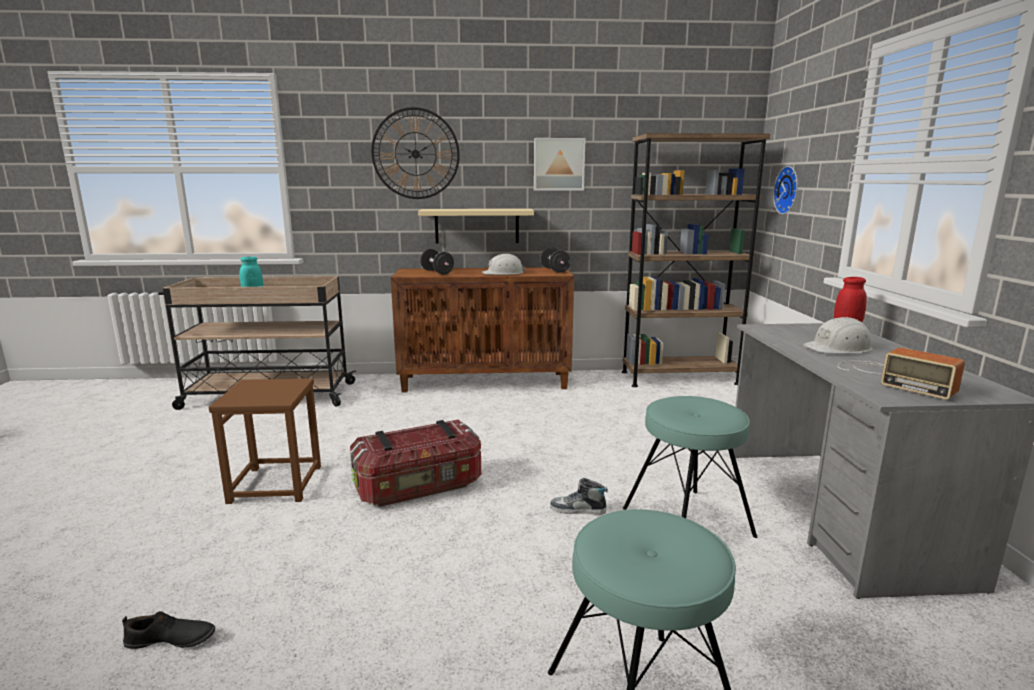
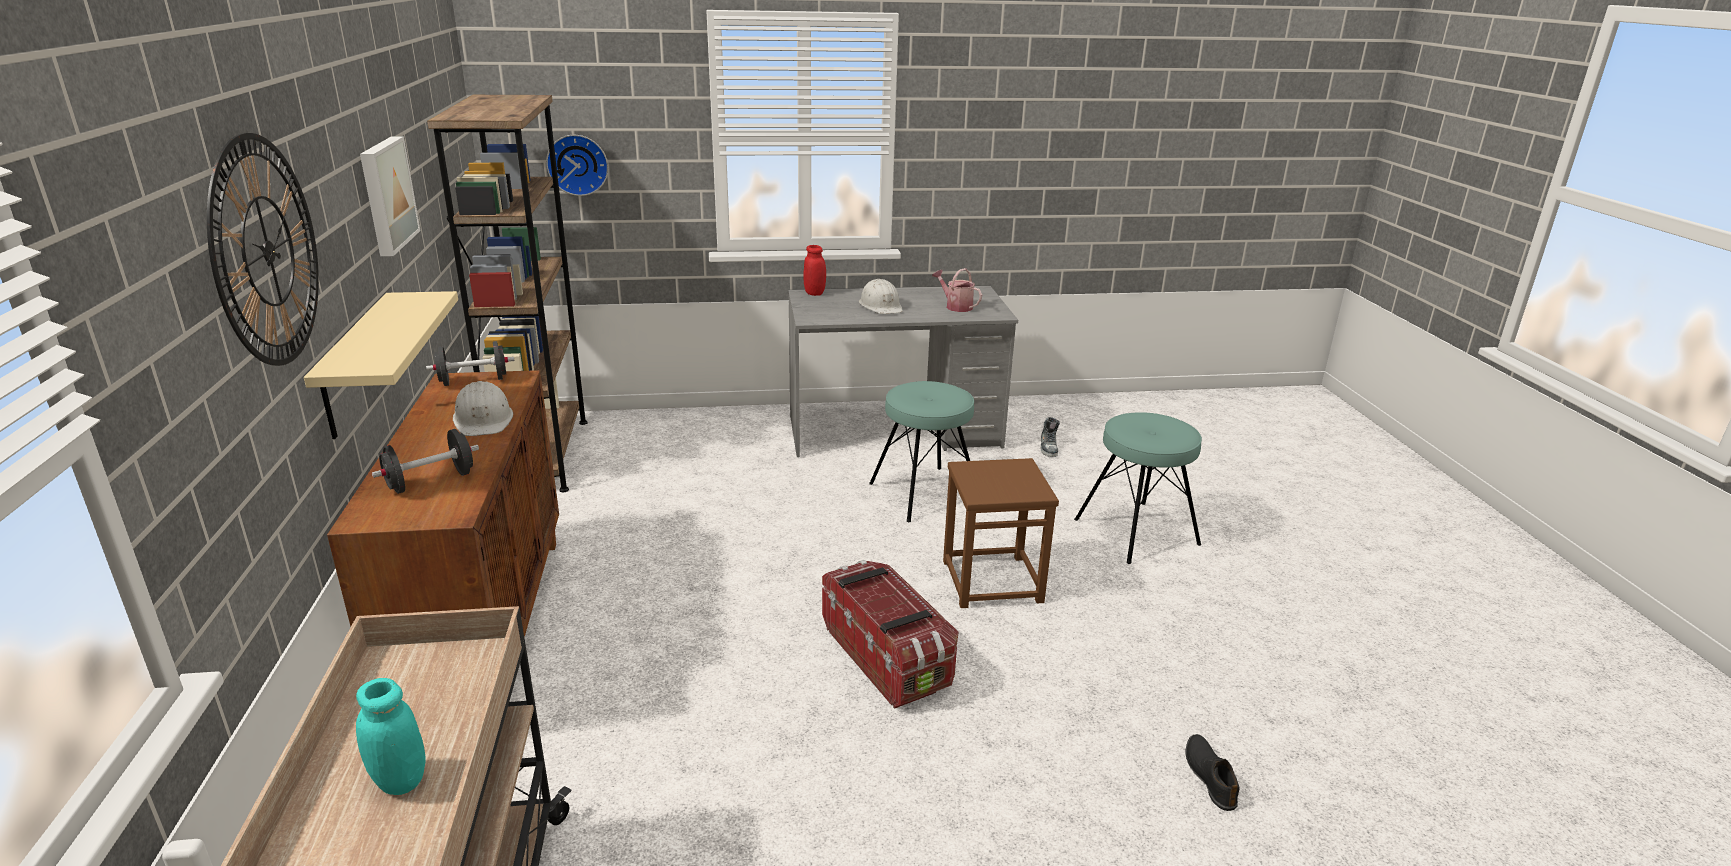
camera: 95 degrees left, 10 degrees up
brown stool [209,378,321,504] -> brown stool moved to [943,458,1059,608]
shoe [550,478,608,515] -> shoe moved to [1041,417,1060,457]
radio [838,347,965,400] -> watering can [932,268,982,312]

